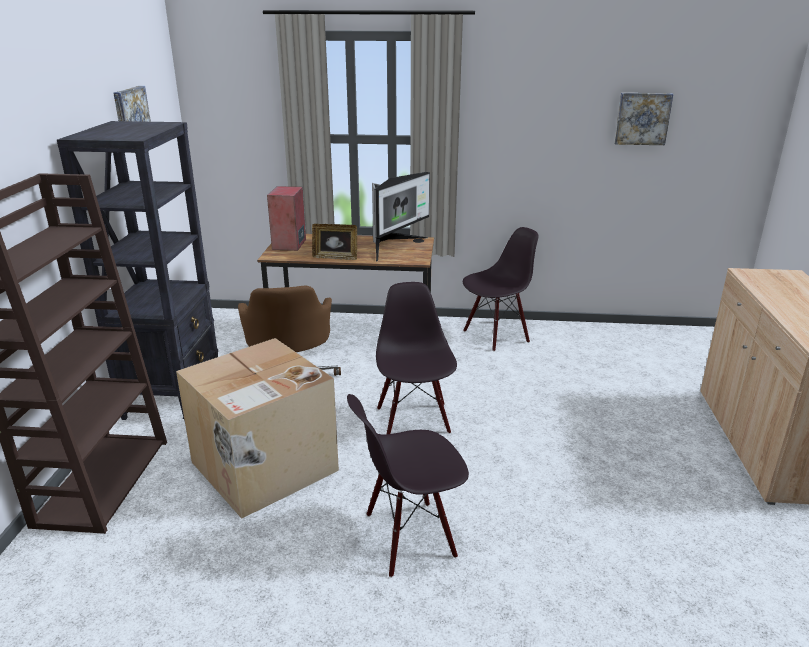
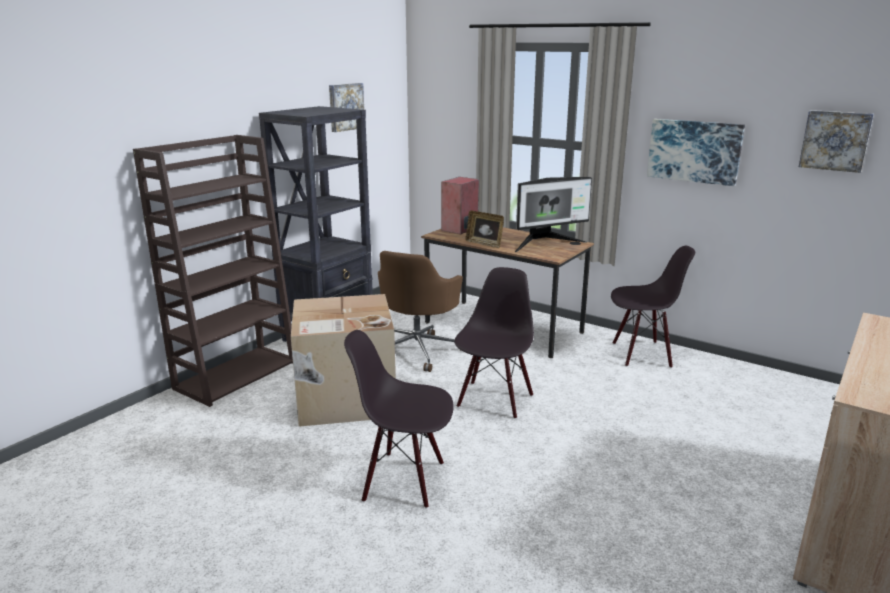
camera: 30 degrees right, 5 degrees down
none -> picture [647,119,745,186]

